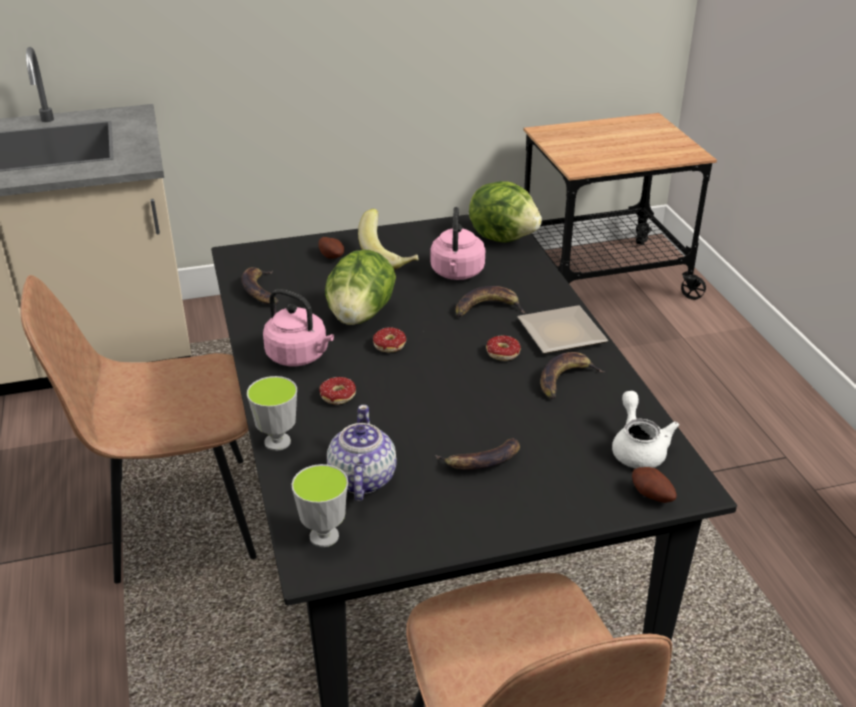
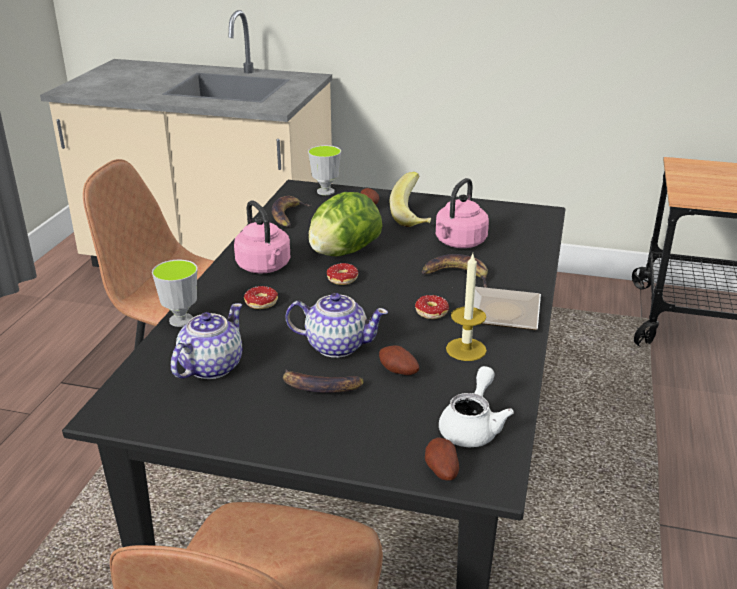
camera: 30 degrees right, 5 degrees down
cup [292,464,348,547] -> cup moved to [308,145,341,195]
lettuce [469,181,542,242] -> none
banana [541,352,605,399] -> candle [446,254,487,361]
none -> teapot [286,293,388,358]
none -> potato [379,345,419,375]

